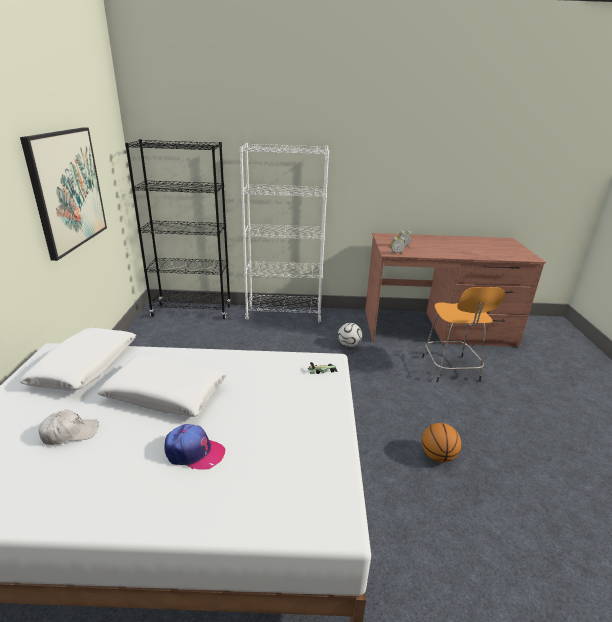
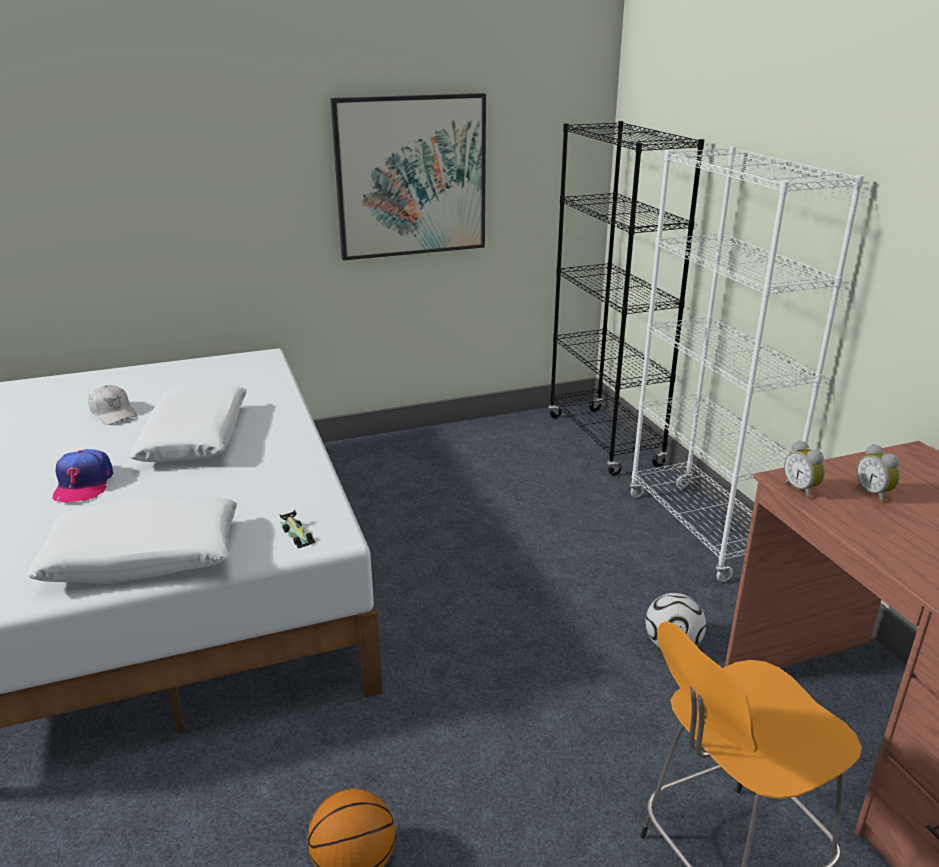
camera: 70 degrees right, 0 degrees up
white pillow [20,328,136,391] -> white pillow moved to [27,497,237,584]

